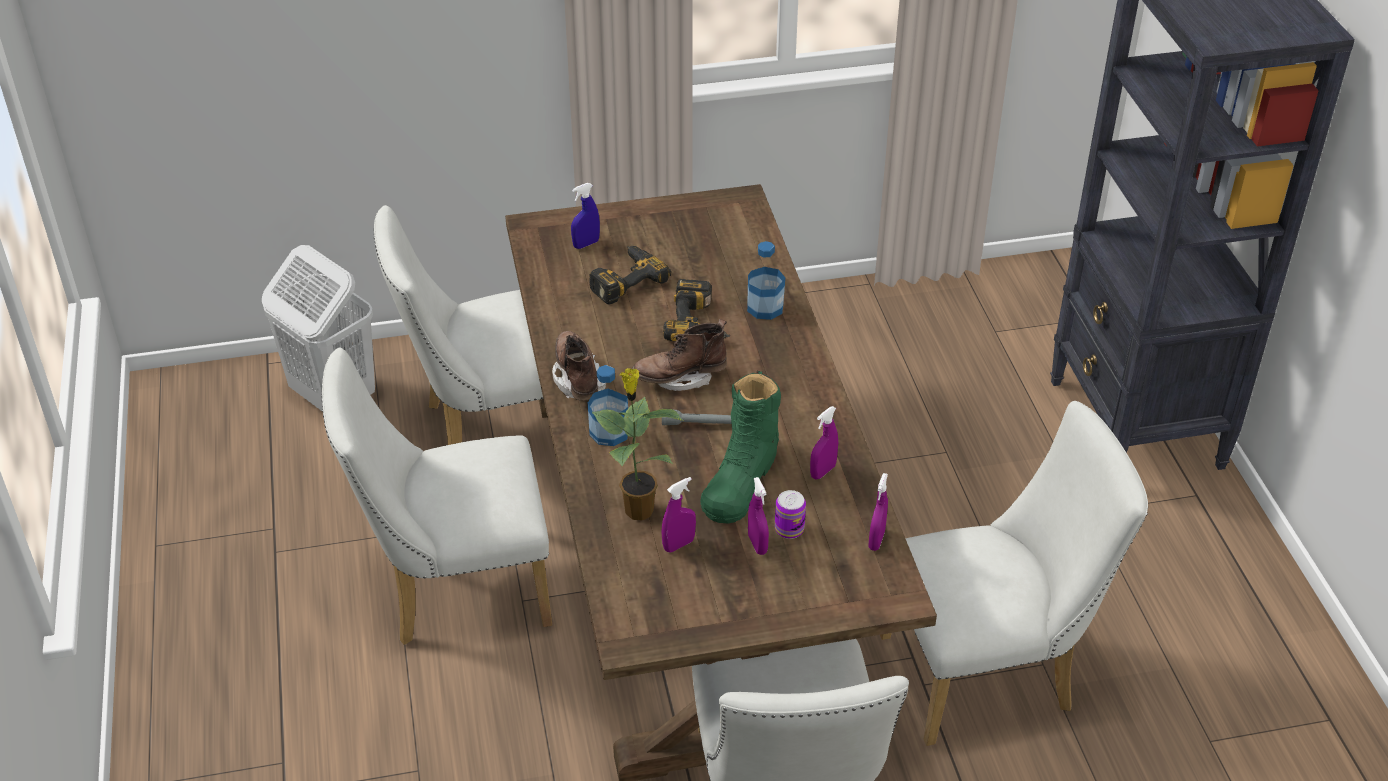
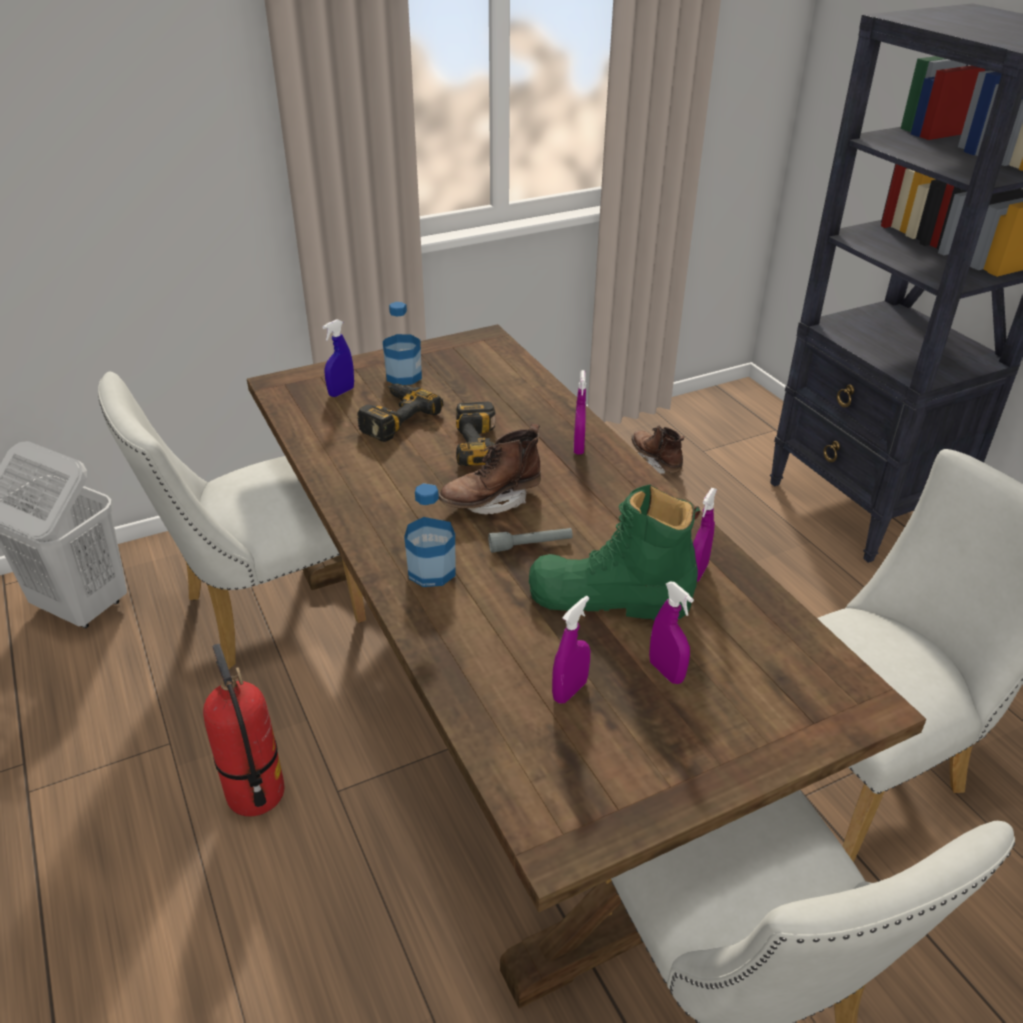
camera: 15 degrees left, 5 degrees down
white chair [321,348,552,645] -> fire extinguisher [203,644,284,816]
brown boot [552,331,606,401] -> brown boot moved to [631,426,685,474]
potted plant [592,368,684,520] -> none
green boot [700,371,781,523] -> green boot turned 90 degrees clockwise [529,485,700,620]
bottle [747,241,785,320] -> bottle moved to [383,302,422,385]
can [775,490,806,539] -> none
purple spray bottle [868,473,888,551] -> purple spray bottle moved to [574,370,586,455]

